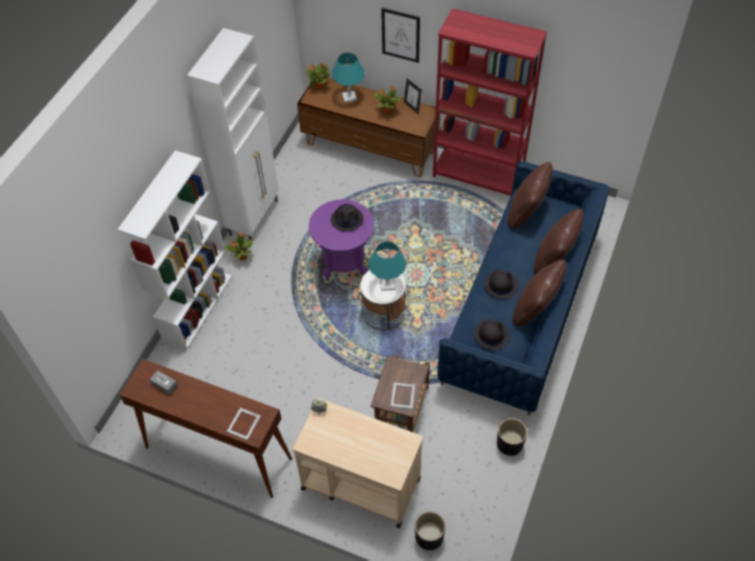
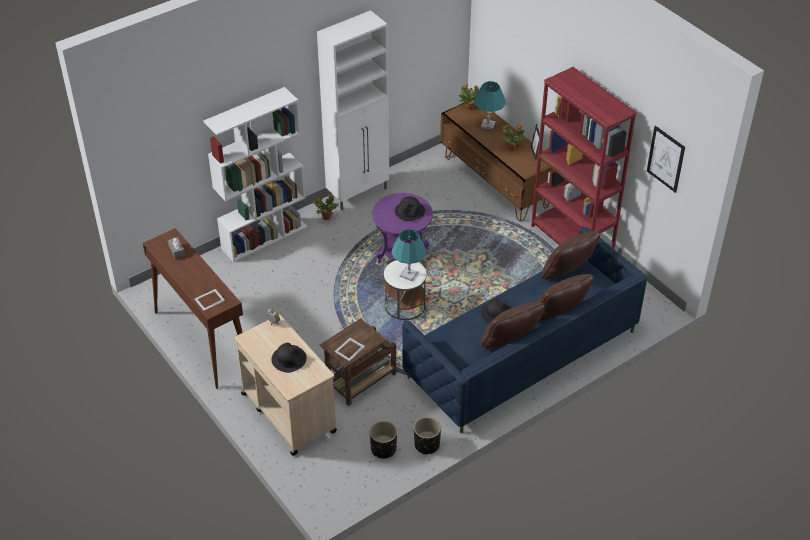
camera: 30 degrees right, 10 degrees down
picture [381,8,420,63] -> picture moved to [647,126,685,193]
black planter [415,511,446,550] -> black planter moved to [370,421,397,458]
black hat [474,319,510,350] -> black hat moved to [271,343,307,373]

